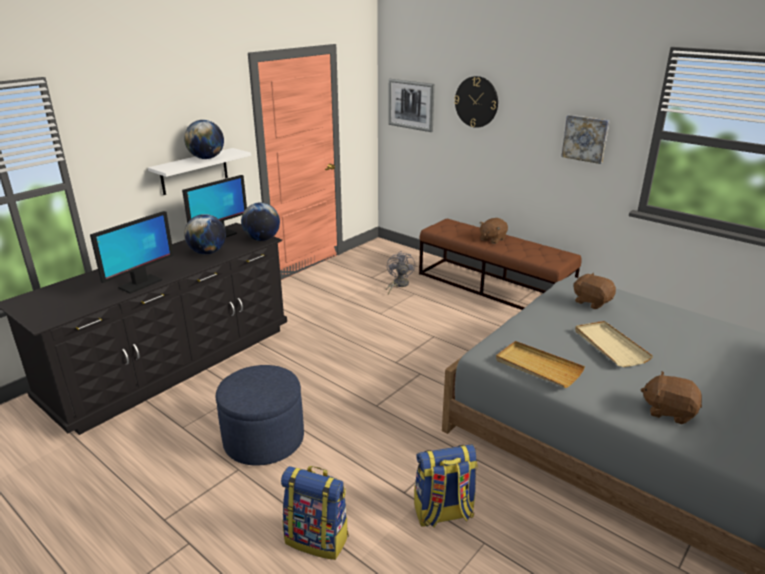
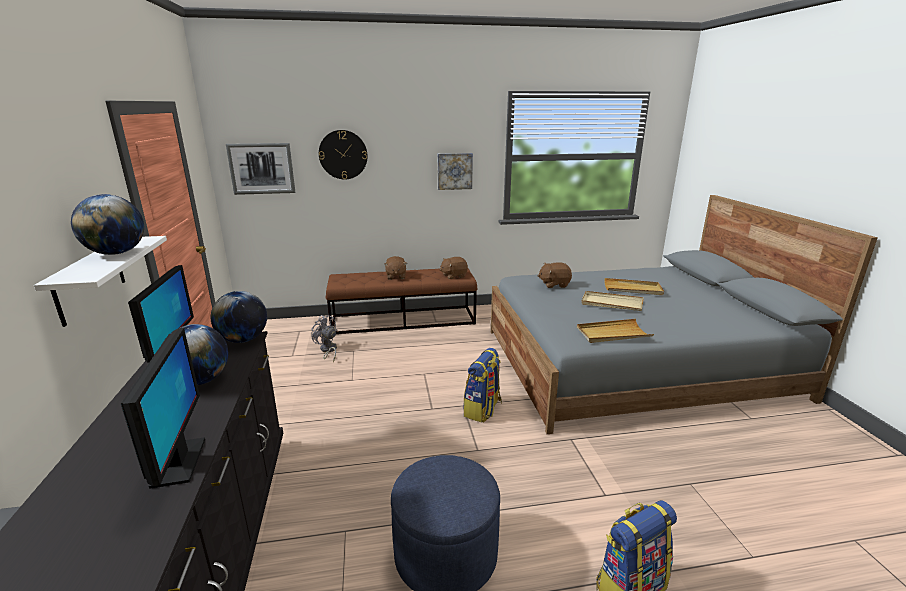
camera: 50 degrees left, 5 degrees down
backpack [414,444,478,527] -> backpack moved to [463,348,502,423]
brown plush toy [640,371,702,424] -> brown plush toy moved to [440,257,468,279]
none -> beige tray [604,278,664,295]

